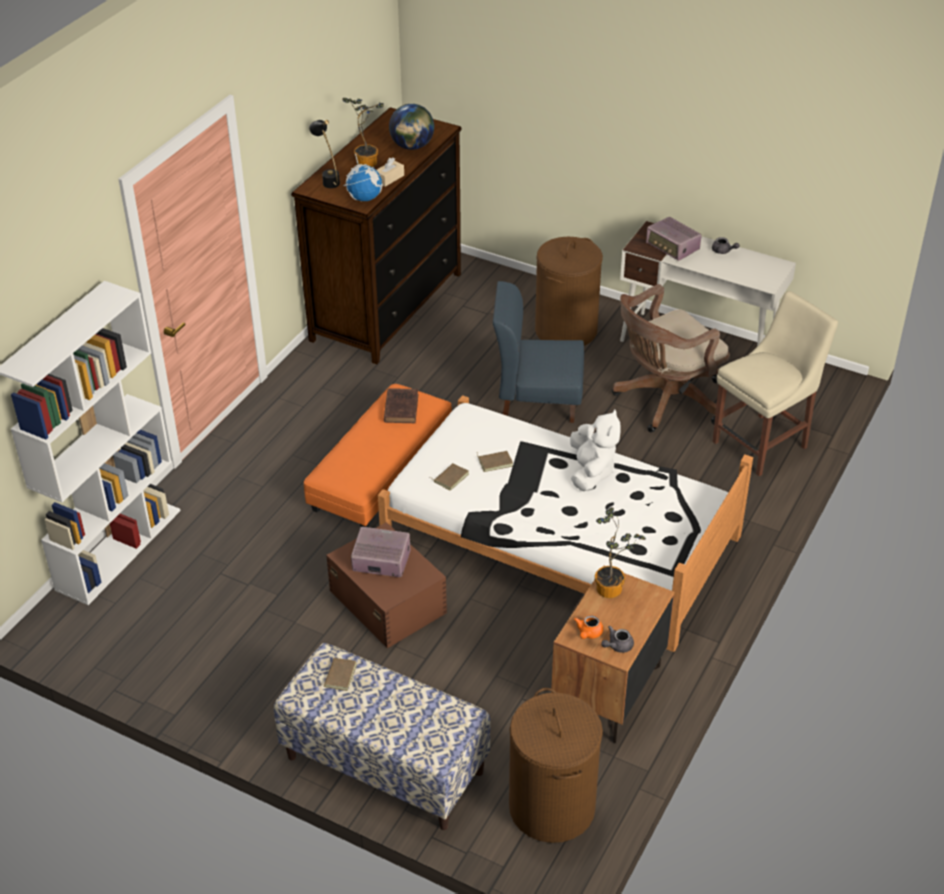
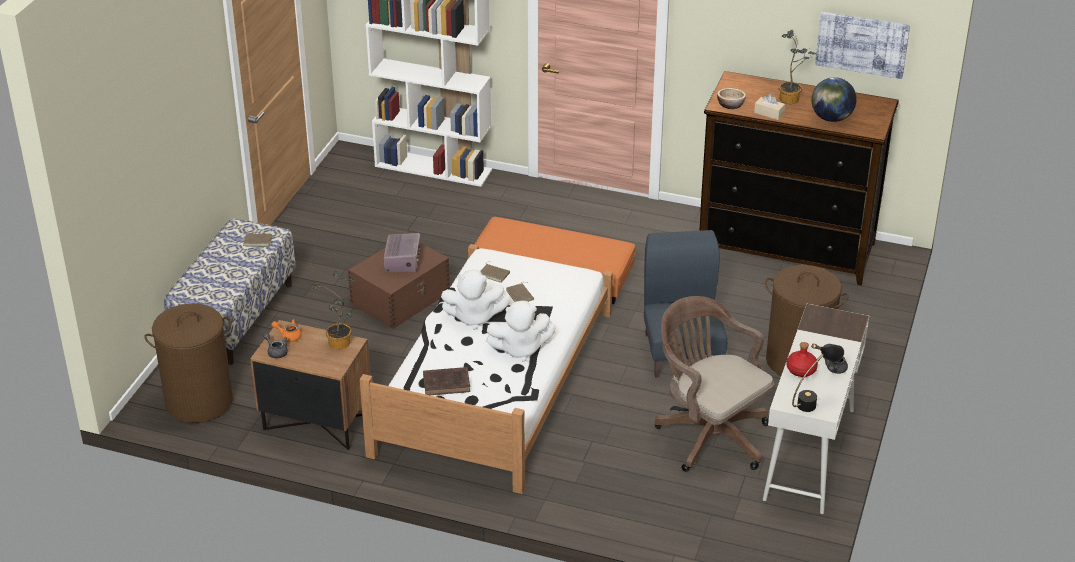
camera: 80 degrees right, 5 degrees down
black table lamp [309,120,340,188] -> black table lamp moved to [792,343,844,412]
globe [344,154,383,201] -> bowl [717,88,746,109]
brown book [384,388,418,423] -> brown book moved to [423,367,470,395]
radio [646,217,702,261] -> none
beige chair [713,291,838,476] -> none
none -> white plush toy [441,270,511,330]
none -> red bottle [786,342,818,377]
none -> picture [815,12,910,79]

